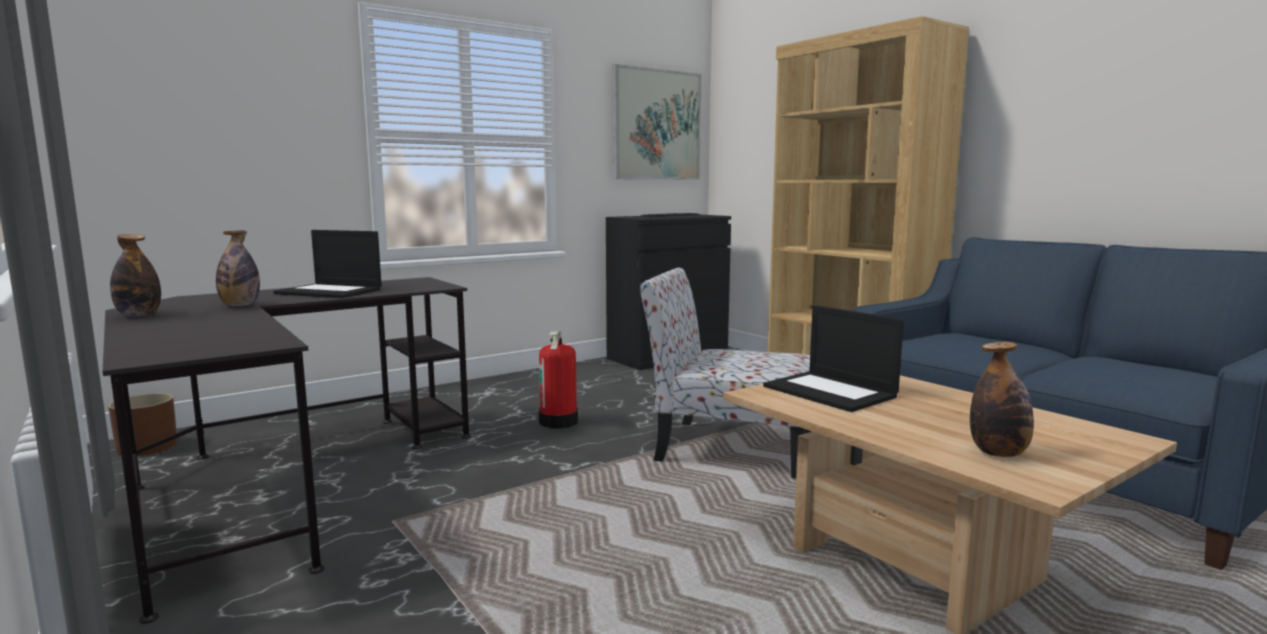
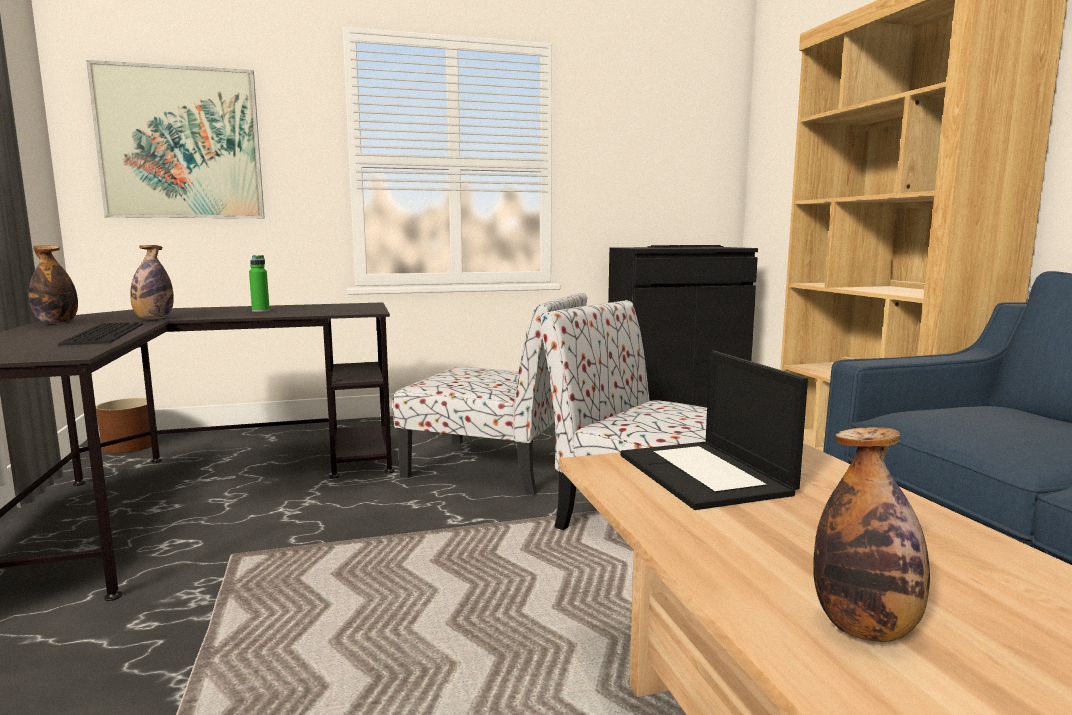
camera: 20 degrees right, 0 degrees up
laptop [273,230,382,298] -> green bottle [249,255,270,312]
fire extinguisher [539,331,578,429] -> chair [393,293,587,495]
picture [612,64,702,180] -> picture moved to [86,60,264,218]
none -> keyboard [58,322,143,346]

